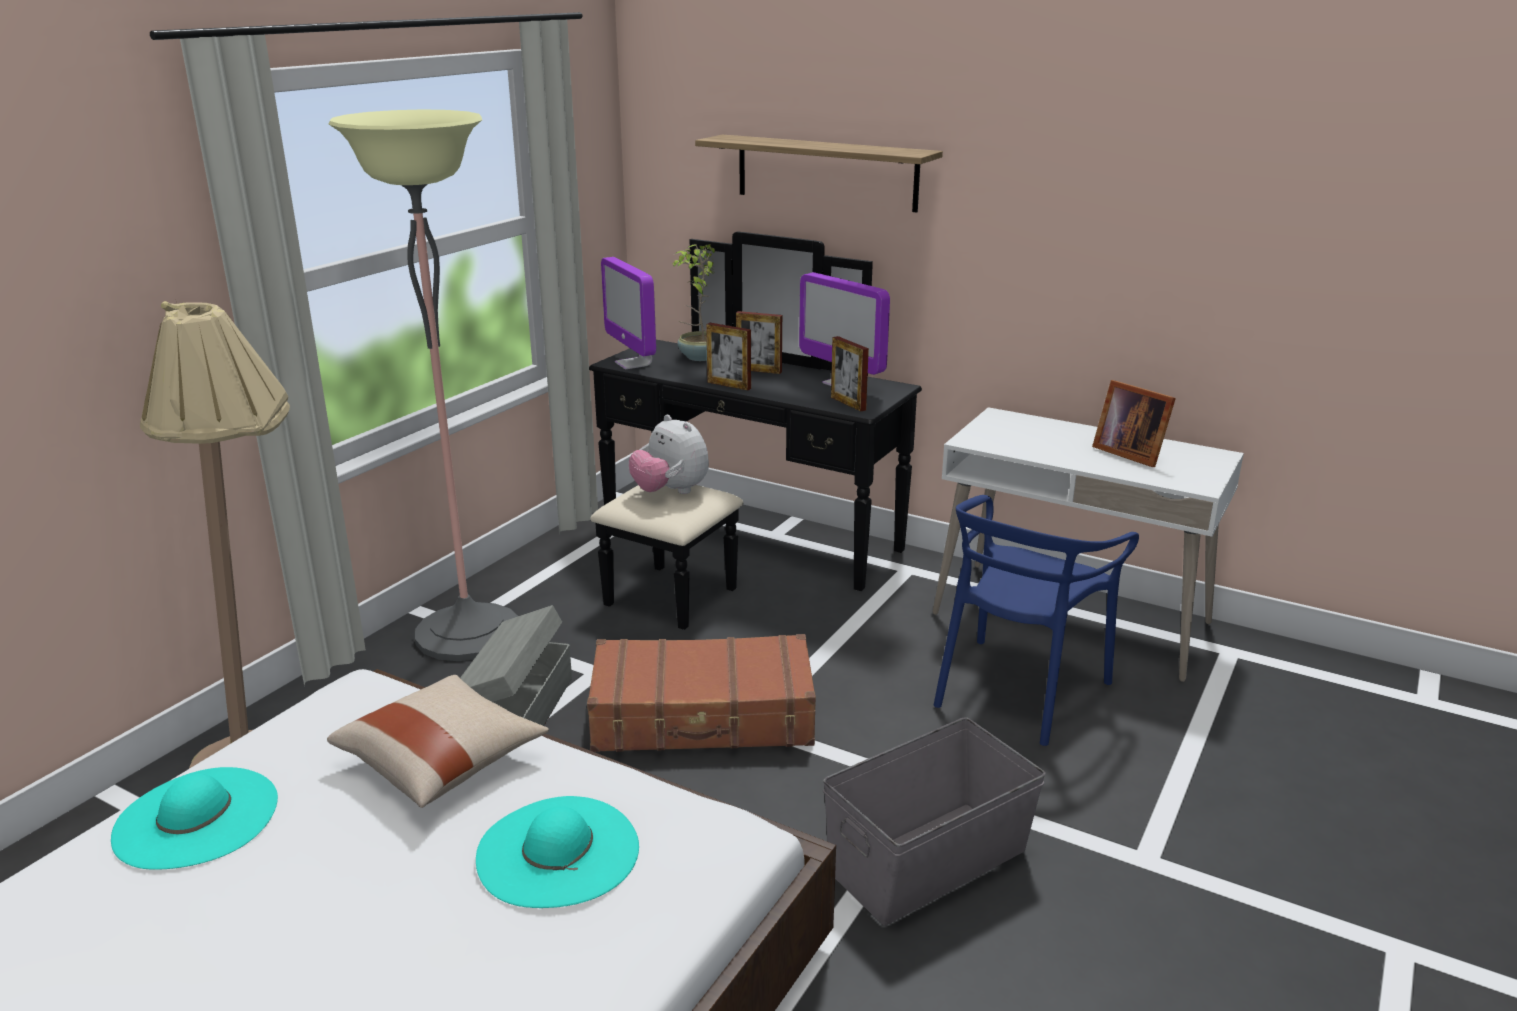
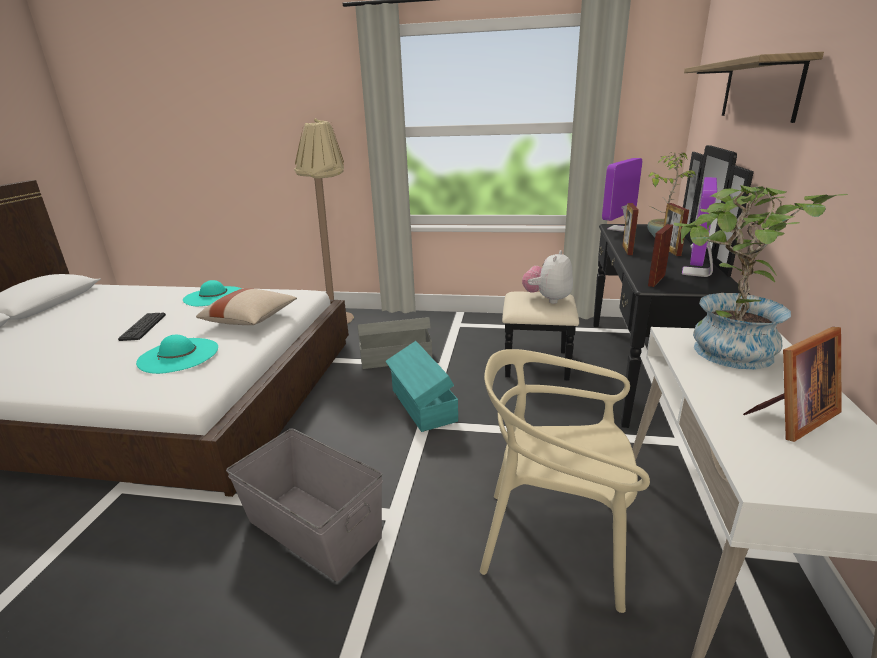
camera: 70 degrees right, 0 degrees up
floor lamp [329,109,518,661] -> none
brown suitcase [587,634,816,752] -> turquoise storage box [386,341,458,432]
blue chair [934,495,1139,746] -> beige chair [480,349,650,613]
picture frame [1092,380,1176,467] -> picture frame turned 150 degrees counterclockwise [743,327,842,442]
none -> keyboard [118,312,166,341]
none -> potted plant [674,185,848,369]

